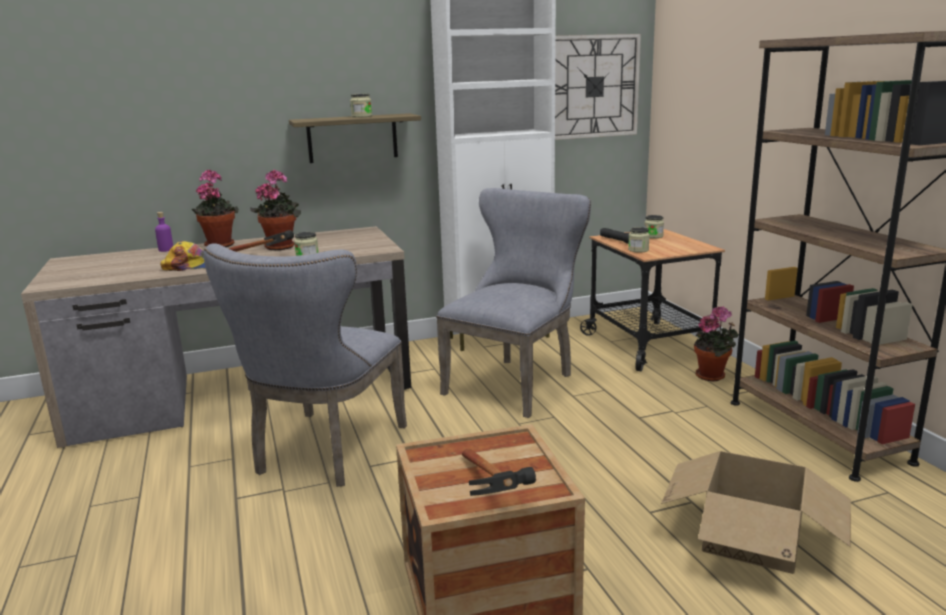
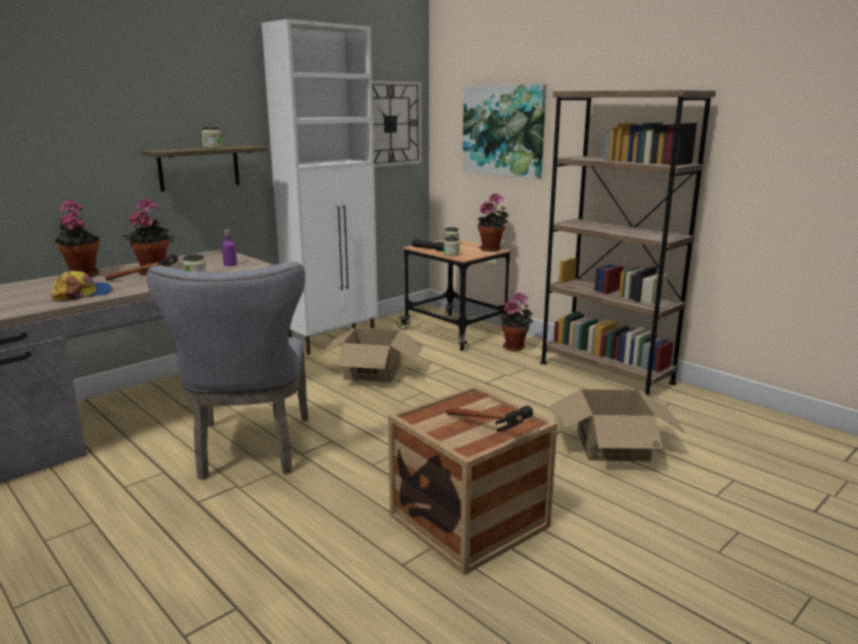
camera: 25 degrees left, 0 degrees up
purple bottle [155,212,173,252] -> purple bottle moved to [222,229,237,266]
grey chair [436,188,591,418] -> cardboard box [321,327,423,383]
none -> picture [462,84,546,180]
none -> potted plant [478,193,509,252]

